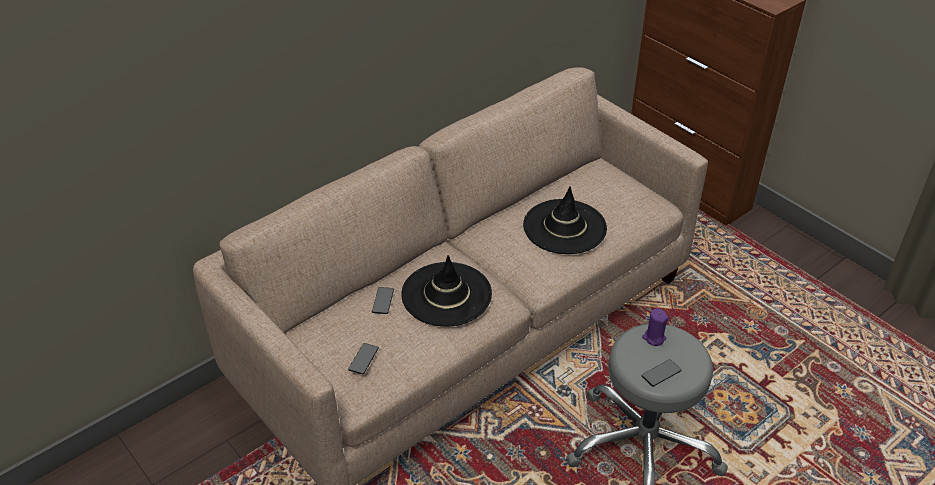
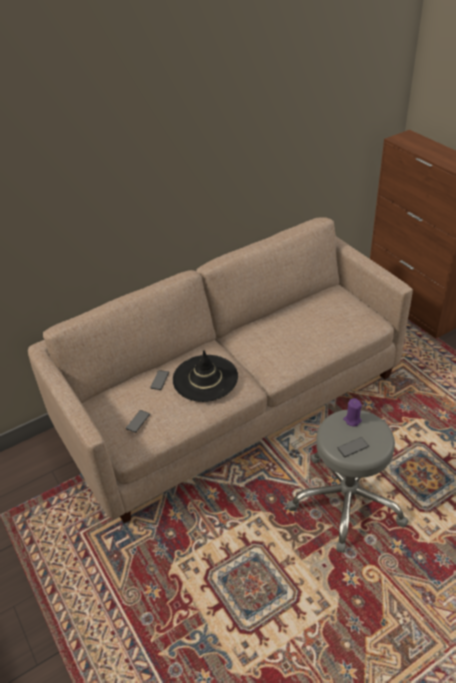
camera: 10 degrees right, 0 degrees up
black hat [523,186,607,254] -> none

